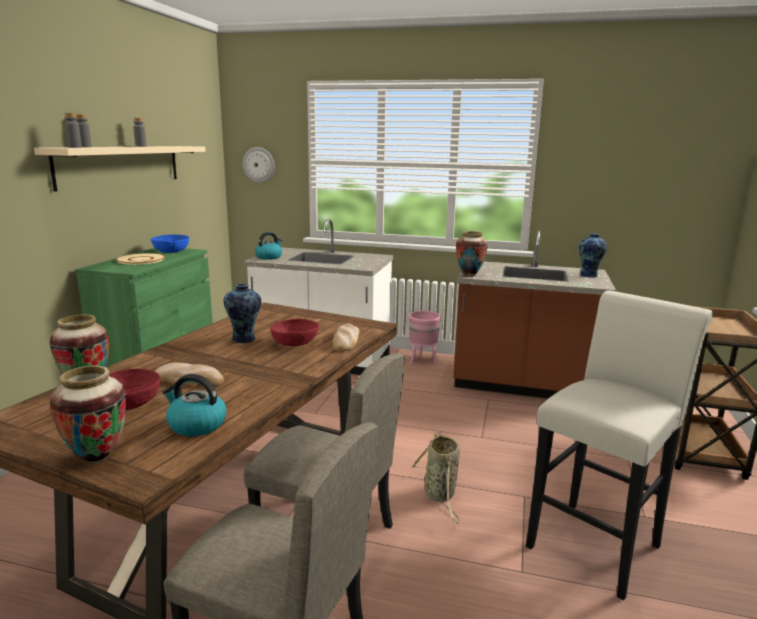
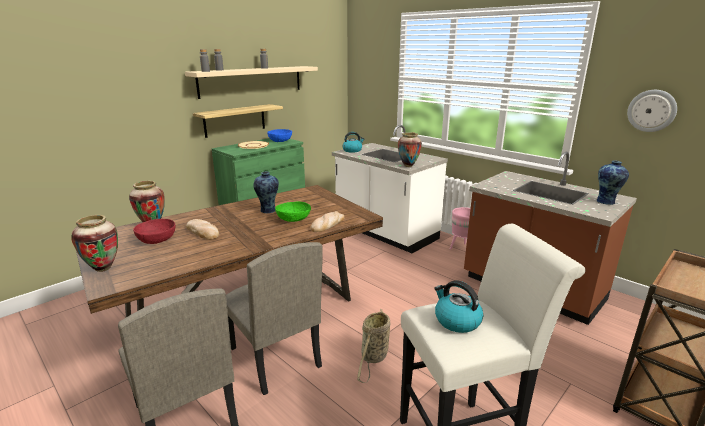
camera: 30 degrees right, 5 degrees up
kettle [162,374,227,436] -> kettle moved to [434,280,483,333]
wall clock [243,147,275,183] -> wall clock moved to [627,90,677,132]
red bowl [270,319,319,346] -> green bowl [275,202,311,222]
vase [456,231,488,277] -> vase moved to [398,132,422,167]
none -> shelf [193,104,283,138]

